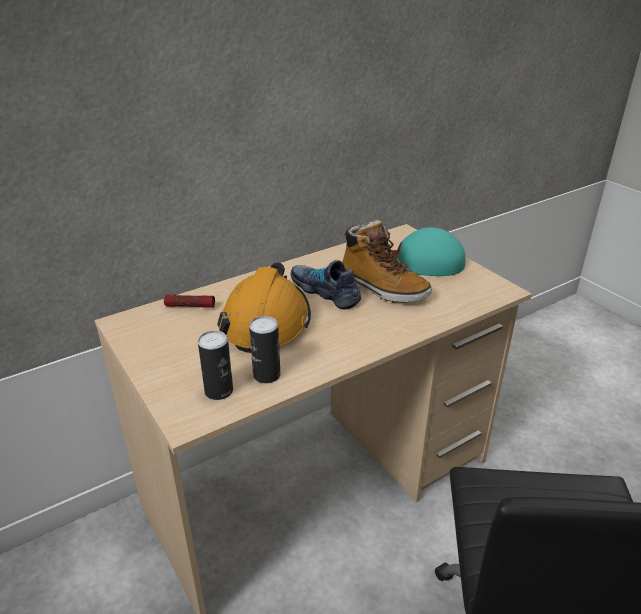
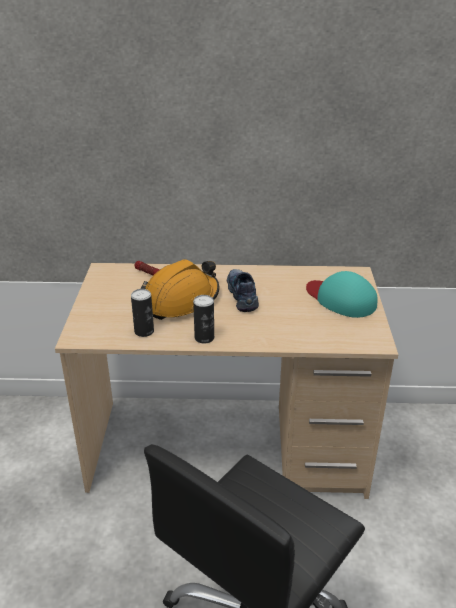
camera: 35 degrees right, 0 degrees up
can [198,331,233,400] -> can moved to [193,295,214,344]
boot [342,220,432,303] -> none

